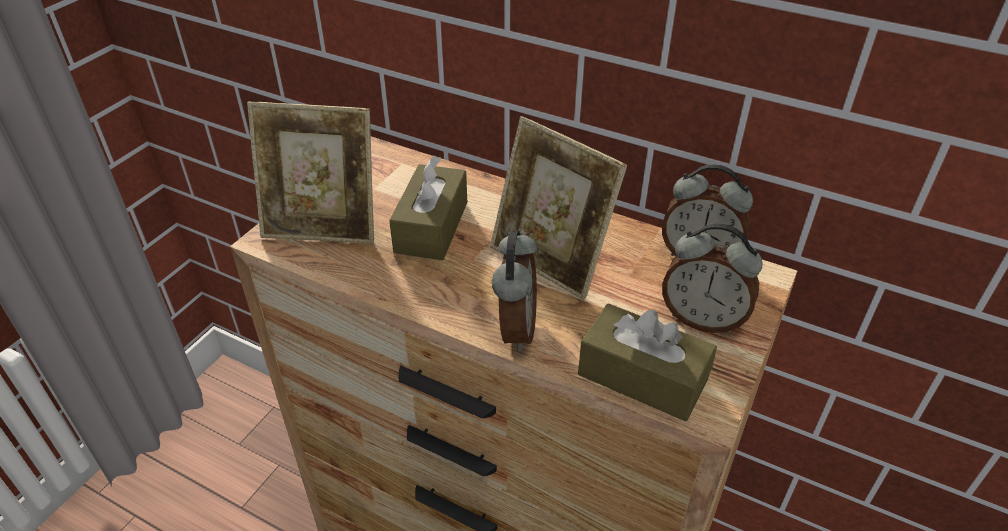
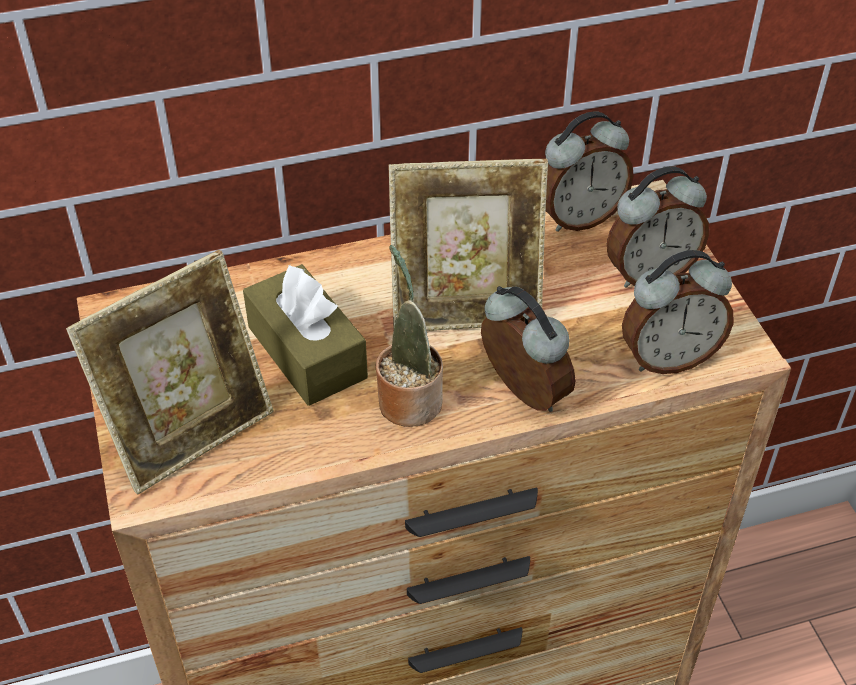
camera: 45 degrees left, 5 degrees up
brown tissue box [578,303,717,421] -> alarm clock [622,250,734,374]
none -> potted plant [376,245,443,427]

